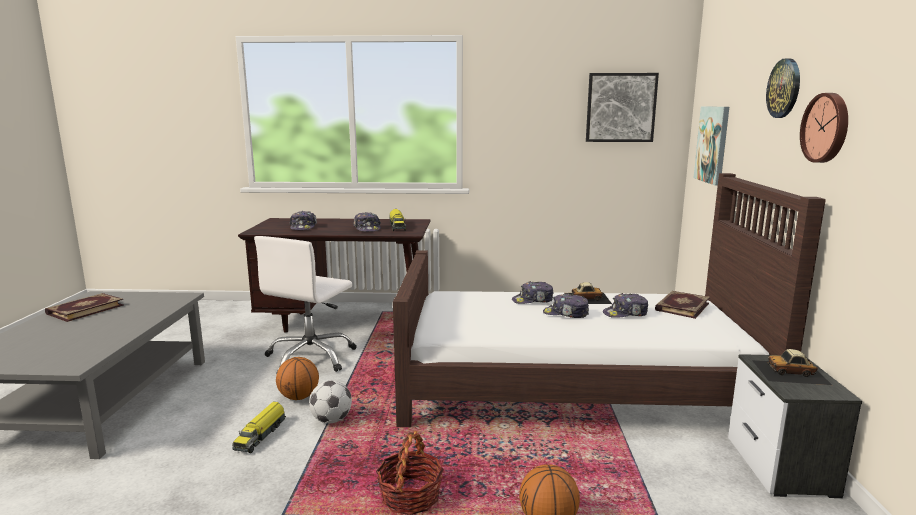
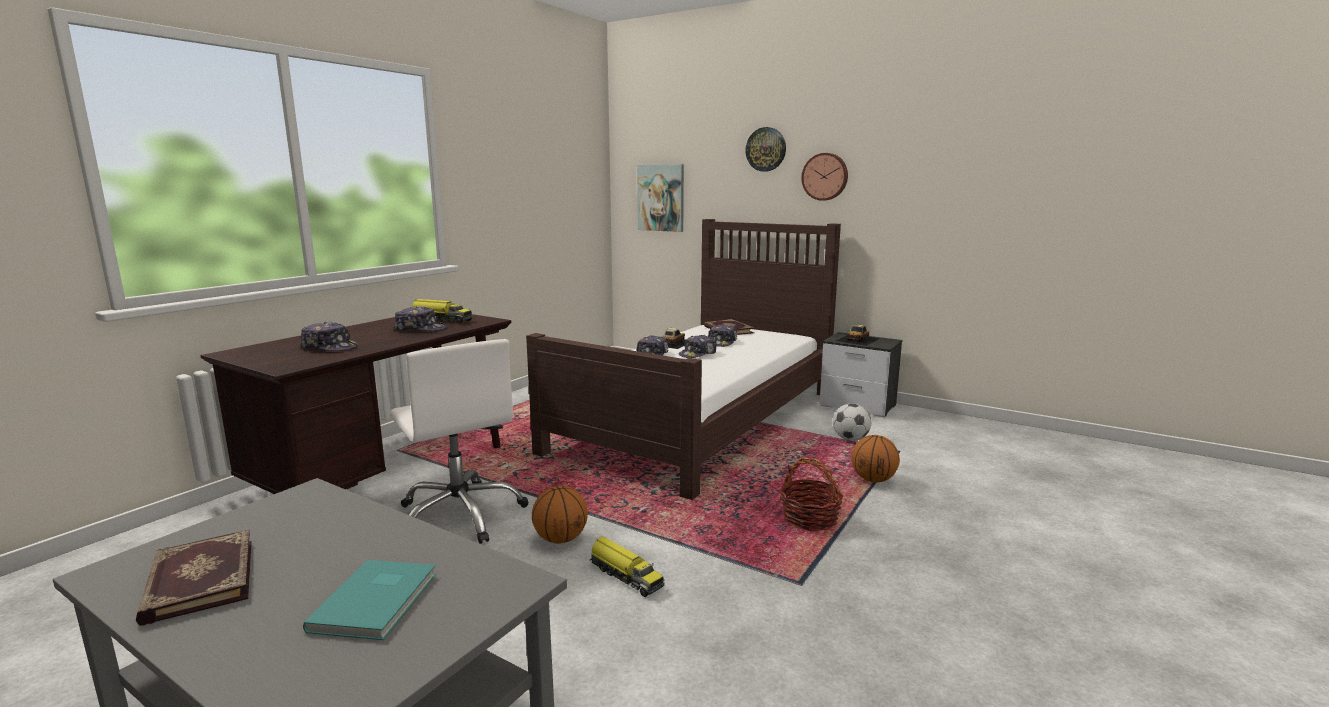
camera: 60 degrees left, 0 degrees up
football [309,380,352,423] -> football moved to [833,403,871,441]
picture [586,73,659,142] -> none
none -> turquoise book [303,560,436,640]

